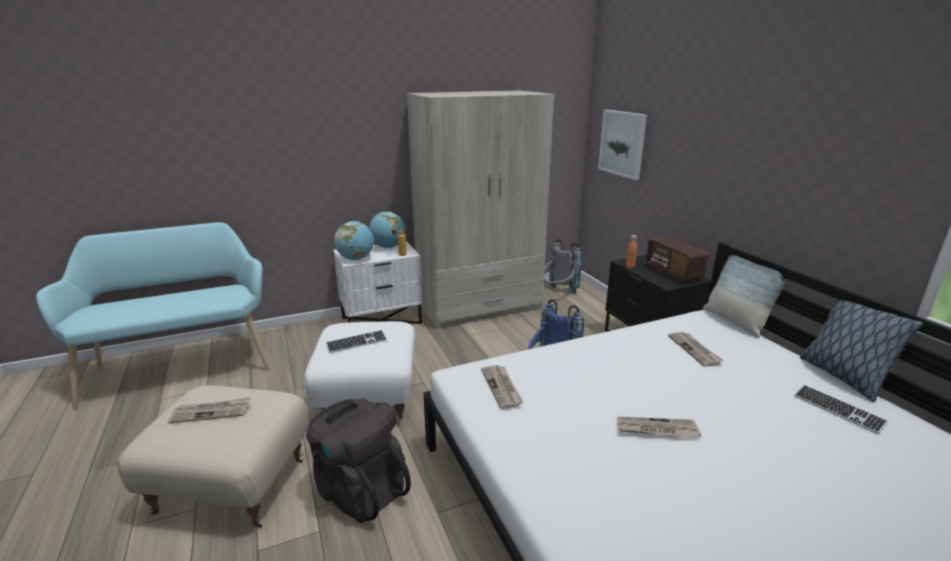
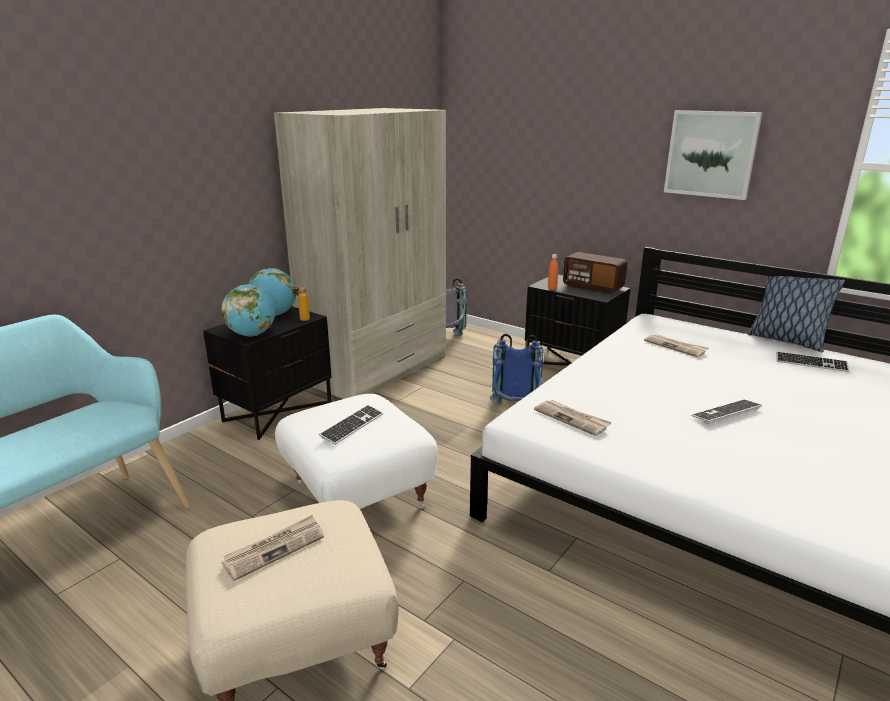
camera: 30 degrees left, 0 degrees up
black backpack [306,399,411,523] -> none
white nightstand [334,241,422,324] -> black nightstand [203,306,332,440]
picture [598,110,647,180] -> picture moved to [664,110,763,200]
newspaper [617,417,701,438] -> keyboard [691,400,762,424]
pillow [703,255,786,338] -> none

